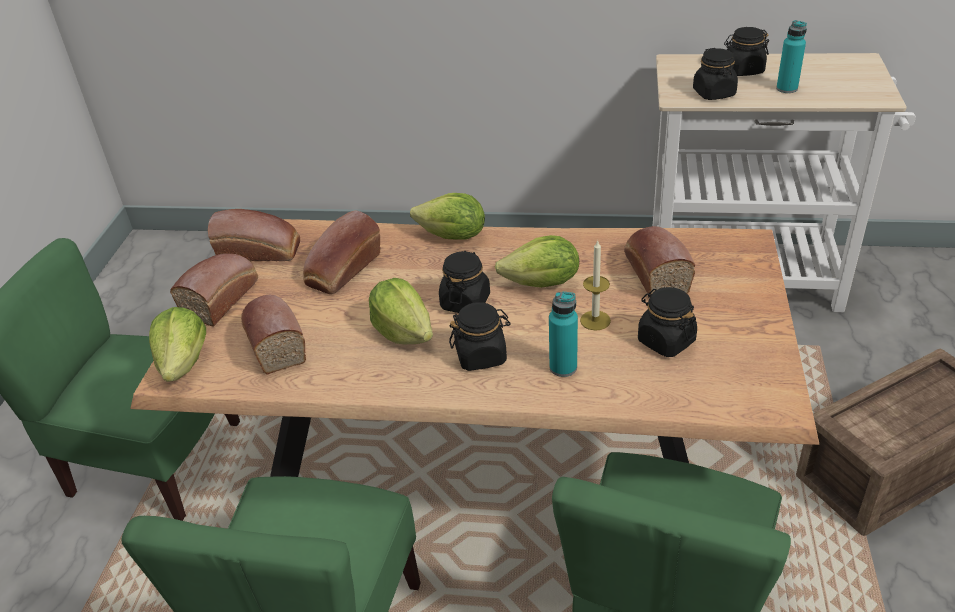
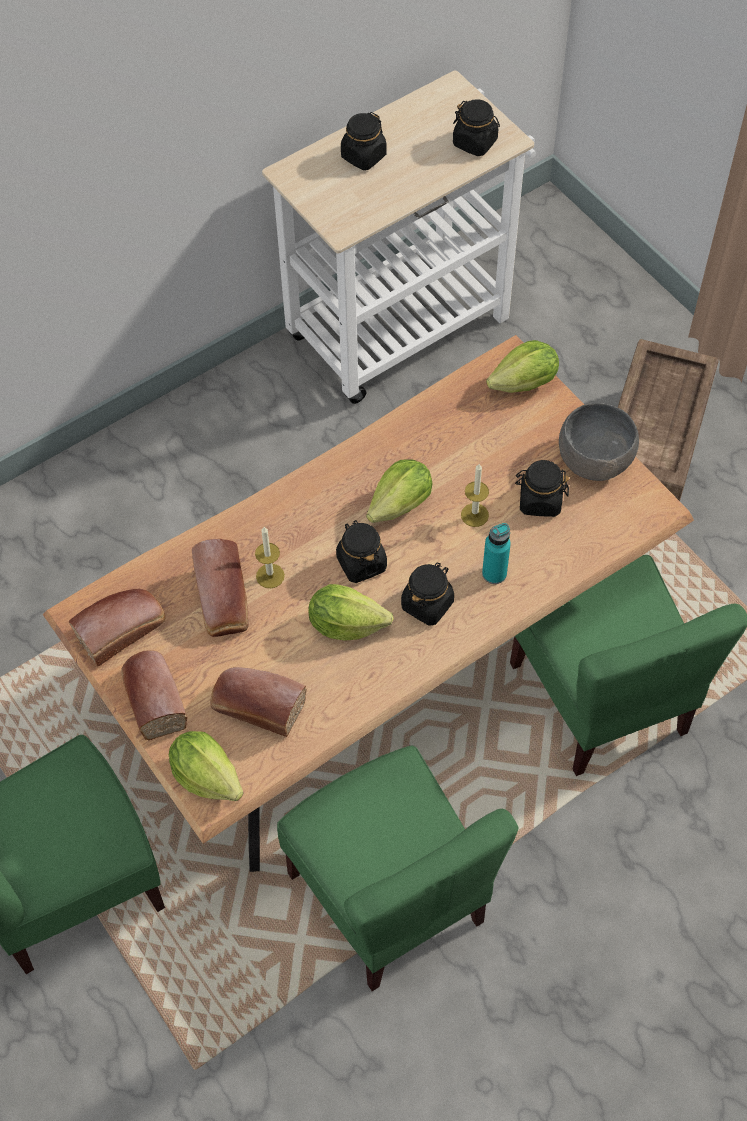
camera: 45 degrees left, 20 degrees up
lettuce [410,193,485,240] -> lettuce moved to [486,340,559,393]
bread [624,226,695,297] -> none
black jar [693,48,738,100] -> black jar moved to [453,99,500,156]
turquoise bottle [776,20,807,93] -> none
none -> candle [255,527,285,588]
none -> grey bowl [559,403,639,481]

